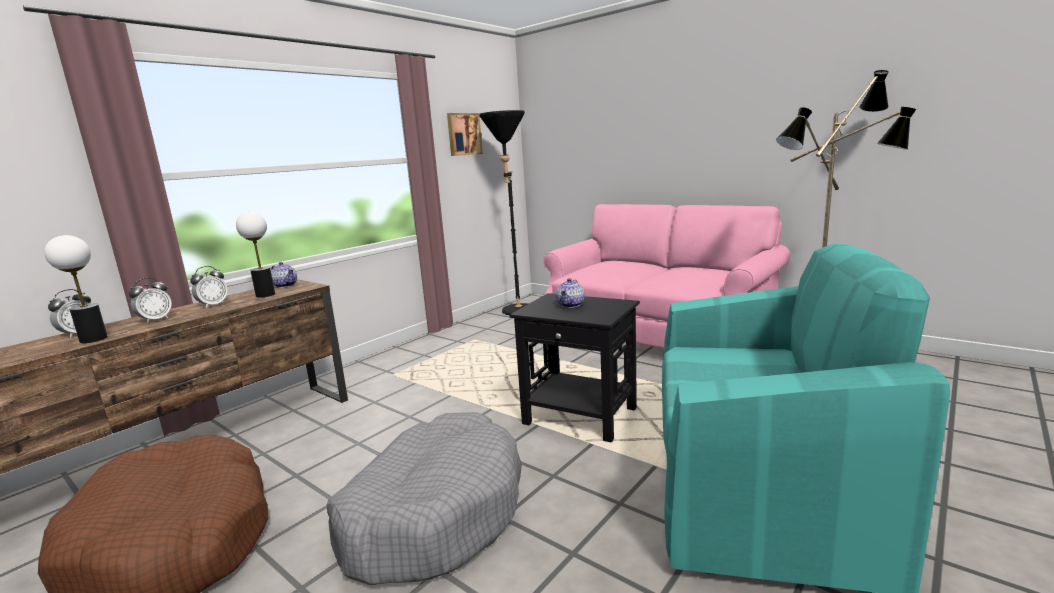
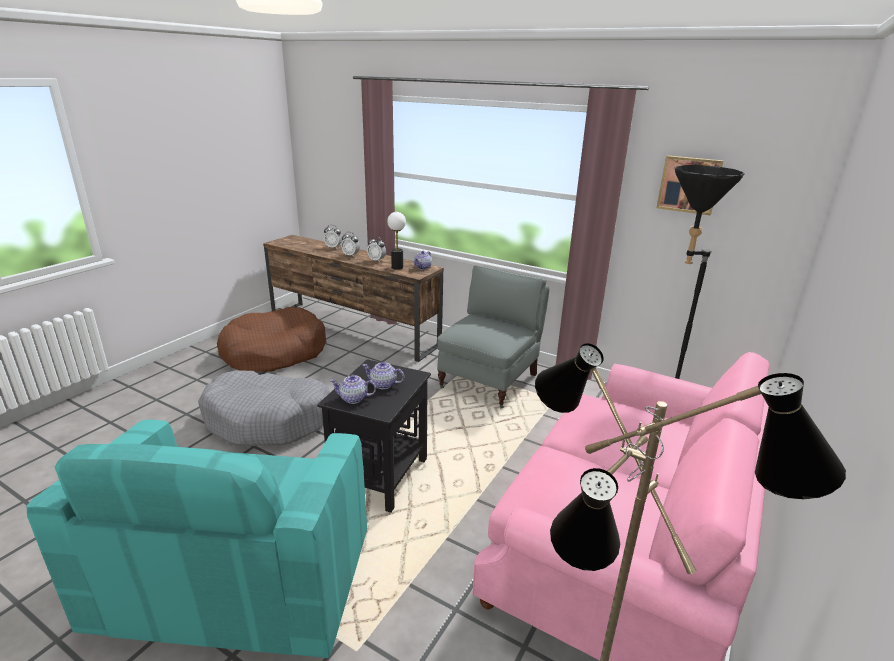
camera: 80 degrees right, 10 degrees up
table lamp [44,235,108,343] -> none
none -> teapot [330,375,376,404]
none -> grey armchair [437,265,550,408]

